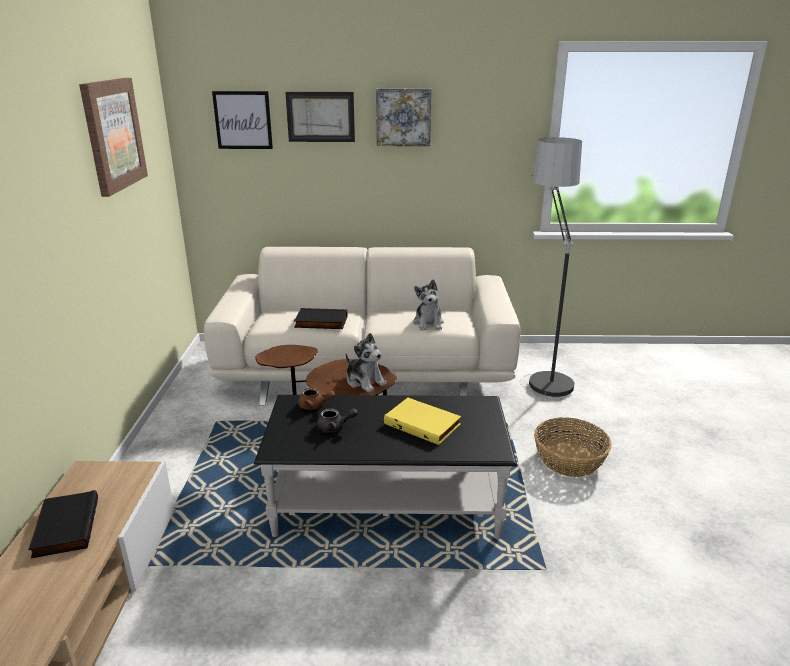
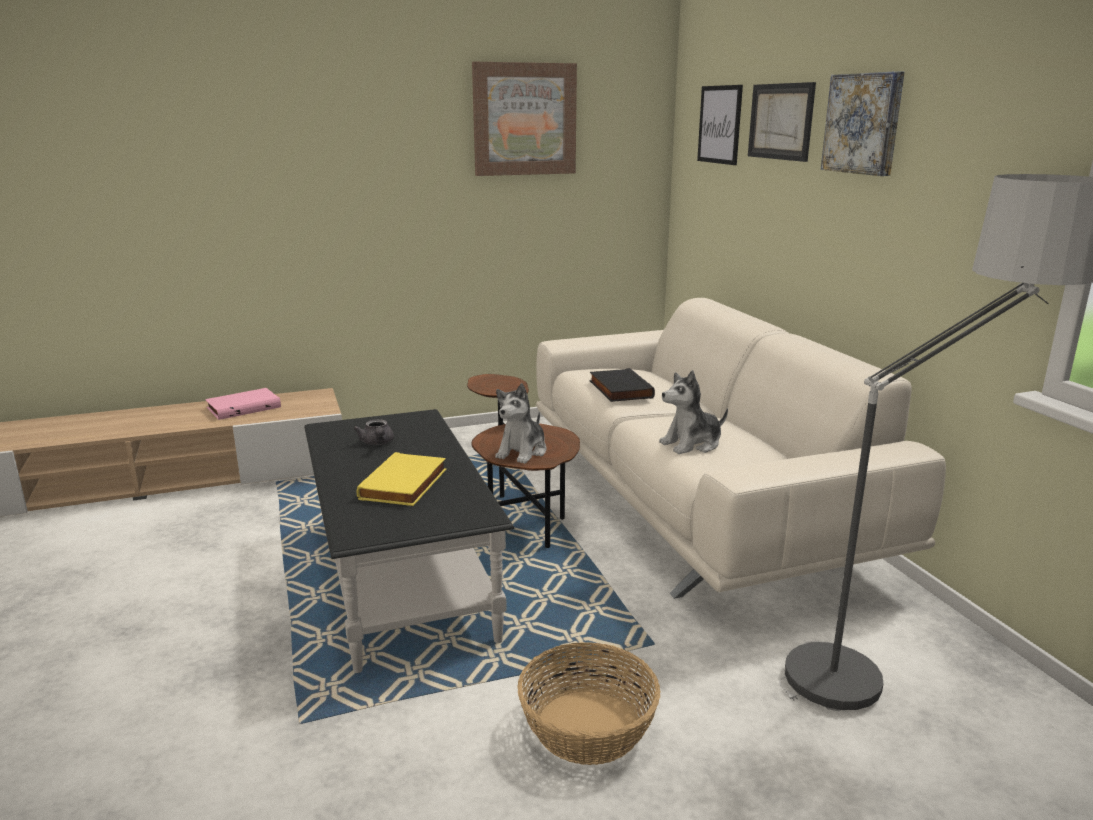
camera: 70 degrees right, 5 degrees down
black book [28,490,98,558] -> pink book [205,388,281,420]
brown teapot [298,387,335,410] -> none

